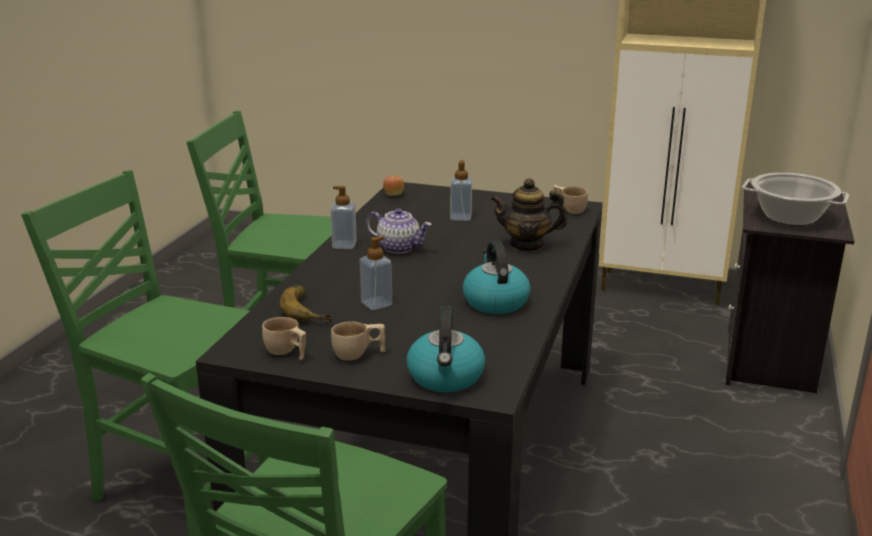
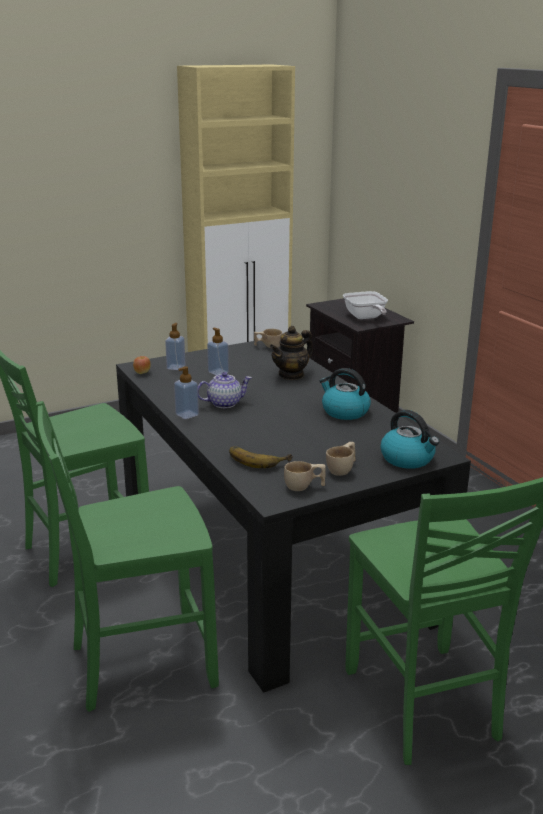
camera: 45 degrees left, 0 degrees up
soap dispenser [360,236,392,310] -> soap dispenser moved to [165,323,185,370]
cooking pot [742,173,849,226] -> frying pan [343,291,388,319]

